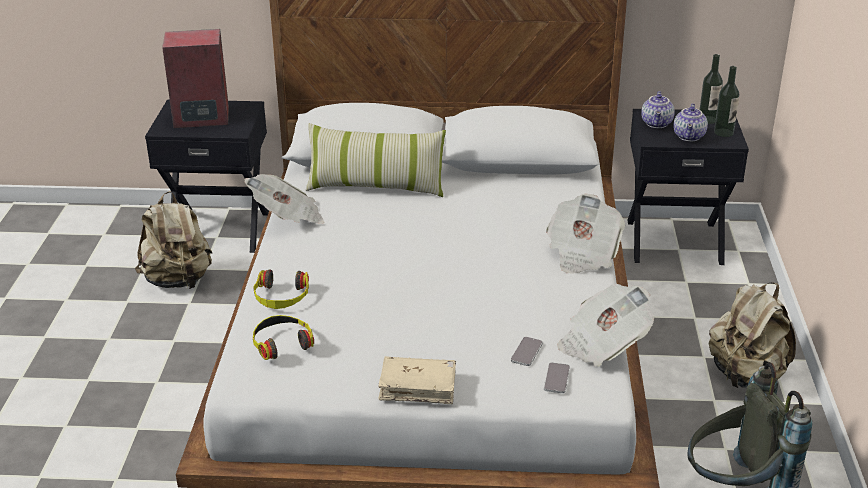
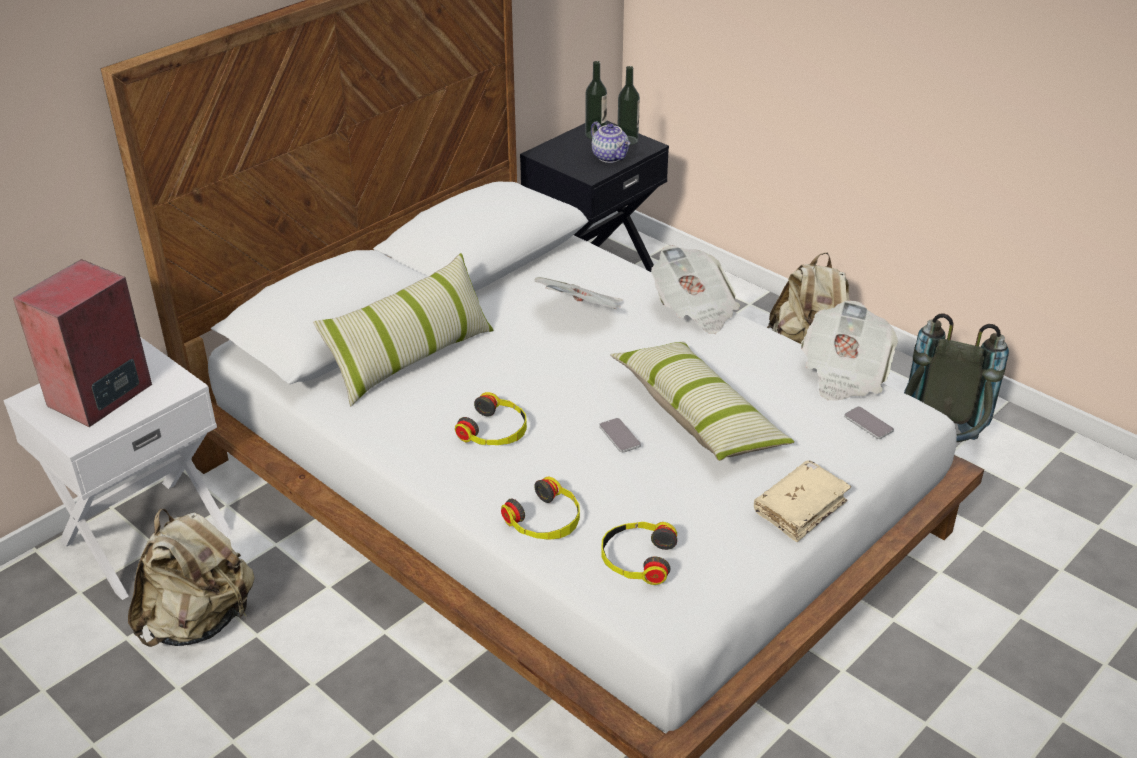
camera: 50 degrees left, 5 degrees up
black nightstand [145,100,269,253] -> white nightstand [4,337,232,600]
newspaper [245,174,325,224] -> newspaper moved to [534,277,623,309]
phone [511,337,543,366] -> phone moved to [599,418,641,453]
teapot [641,91,675,128] -> none
none -> headphones [455,392,527,445]
none -> pillow [610,342,794,461]

